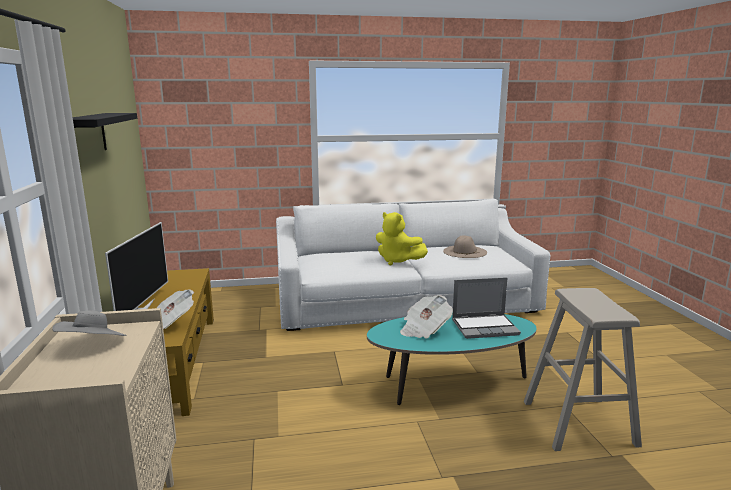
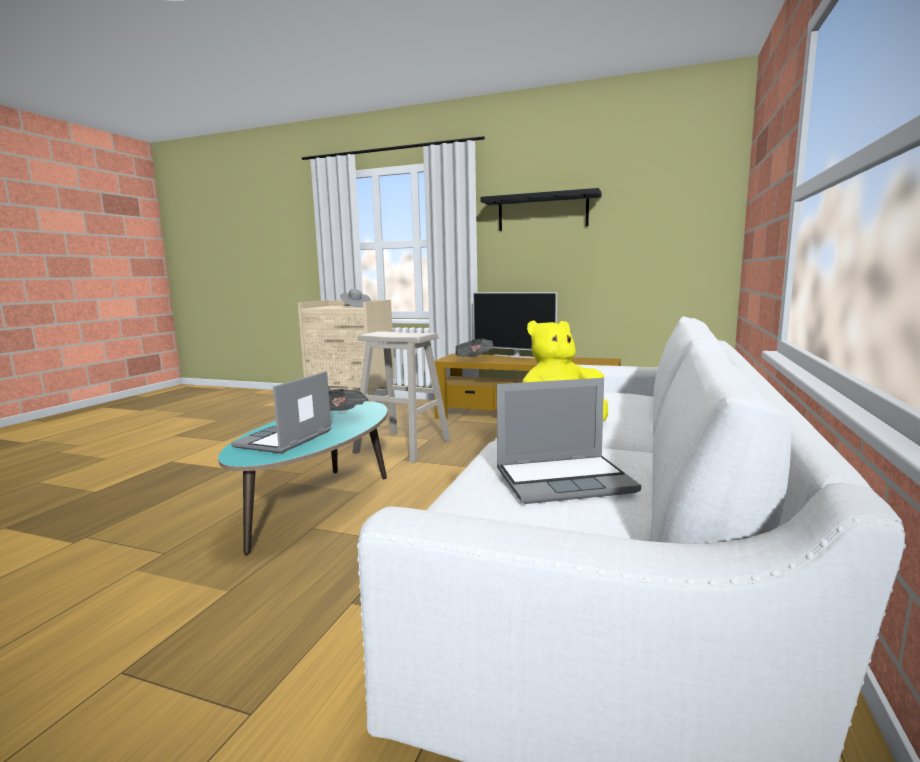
camera: 120 degrees right, 5 degrees down
beige hat [443,235,487,258] -> laptop [497,378,641,504]
beige stool [524,288,642,451] -> beige stool moved to [352,331,451,463]

